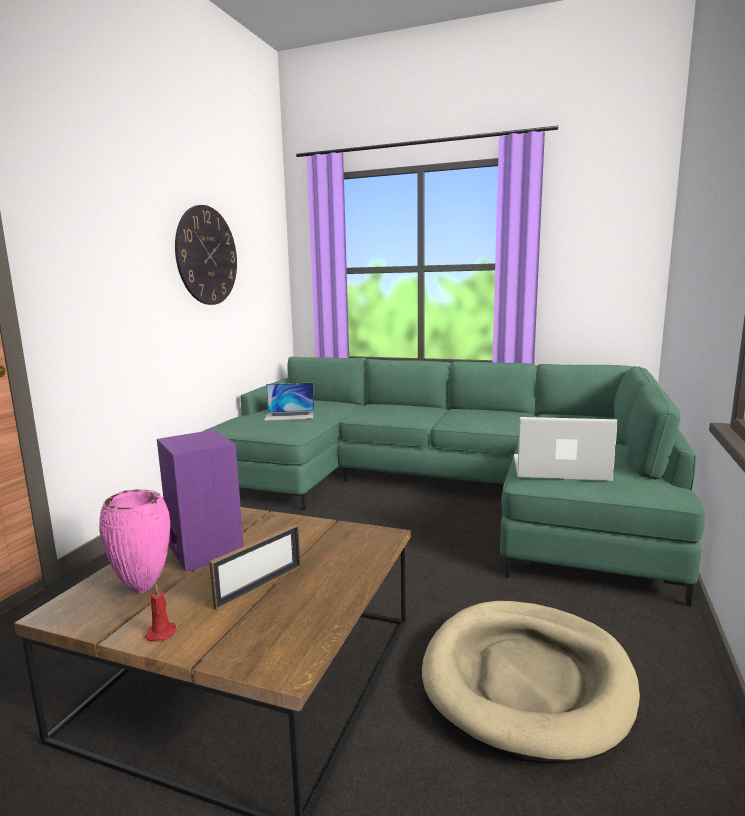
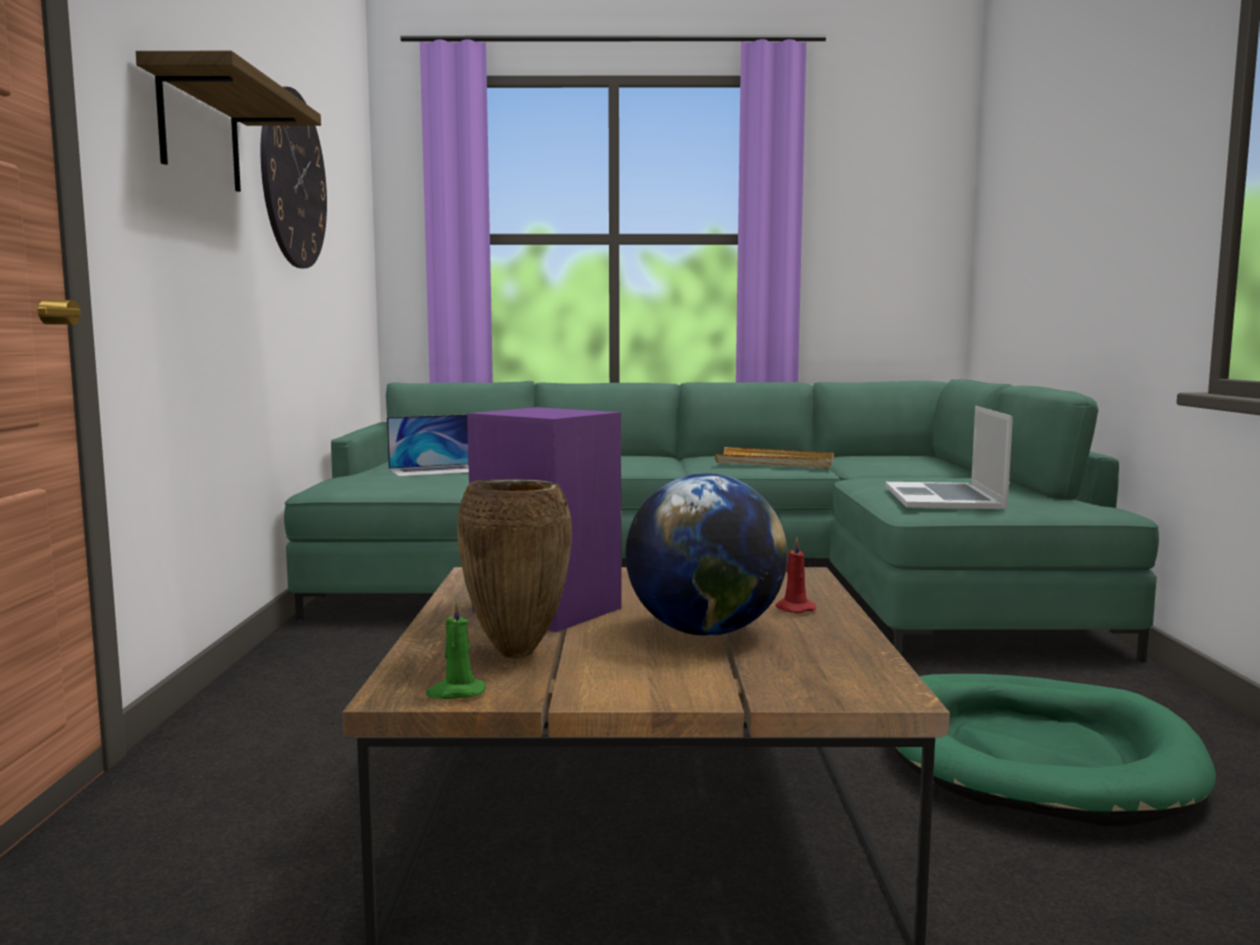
camera: 20 degrees left, 5 degrees down
pink vase [99,489,170,593] -> brown vase [457,479,572,658]
red candle [145,584,176,642] -> red candle moved to [775,538,816,613]
picture frame [209,524,301,610] -> globe [625,473,788,636]
beige dog bed [422,601,640,764] -> green dog bed [892,674,1216,826]
laptop [514,417,618,481] -> laptop turned 75 degrees counterclockwise [885,406,1013,509]
none -> shelf [136,51,321,192]
none -> green candle [426,600,486,699]
none -> beige tray [715,447,834,469]

